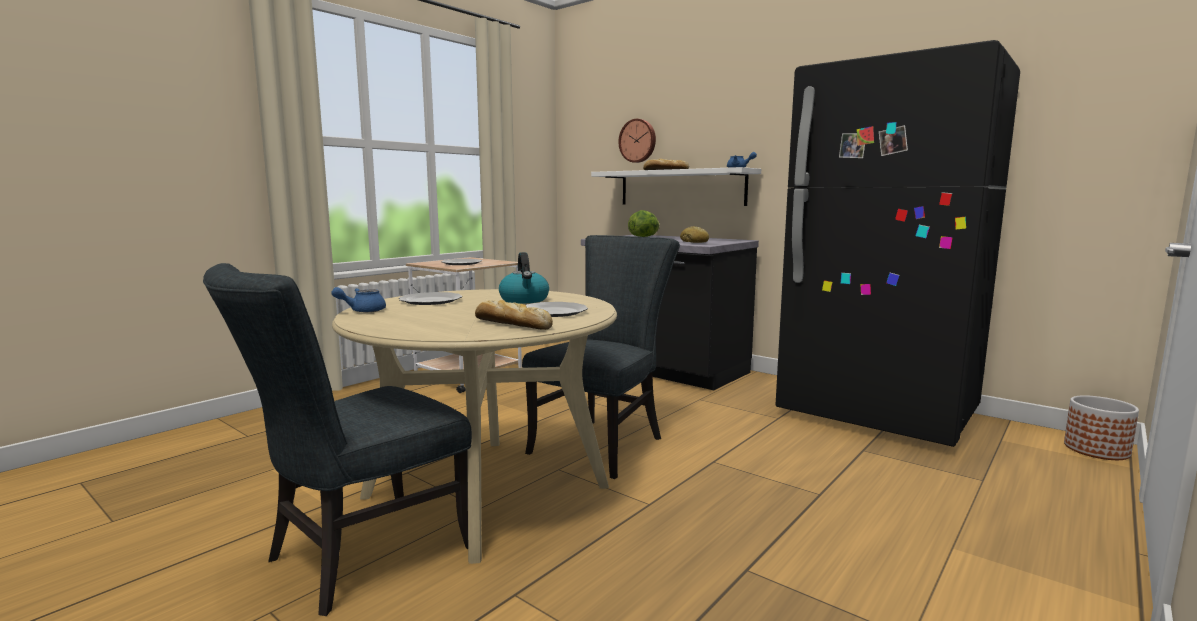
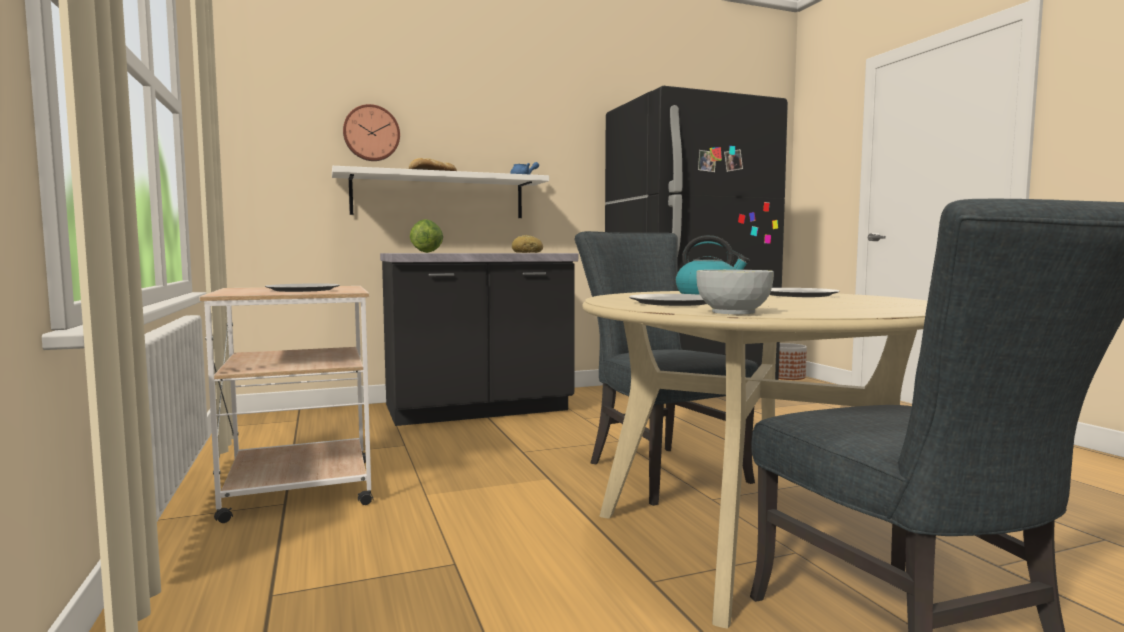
camera: 60 degrees left, 5 degrees down
blue teapot [331,287,386,312] -> bowl [696,270,774,314]
bread [475,300,553,330] -> none

